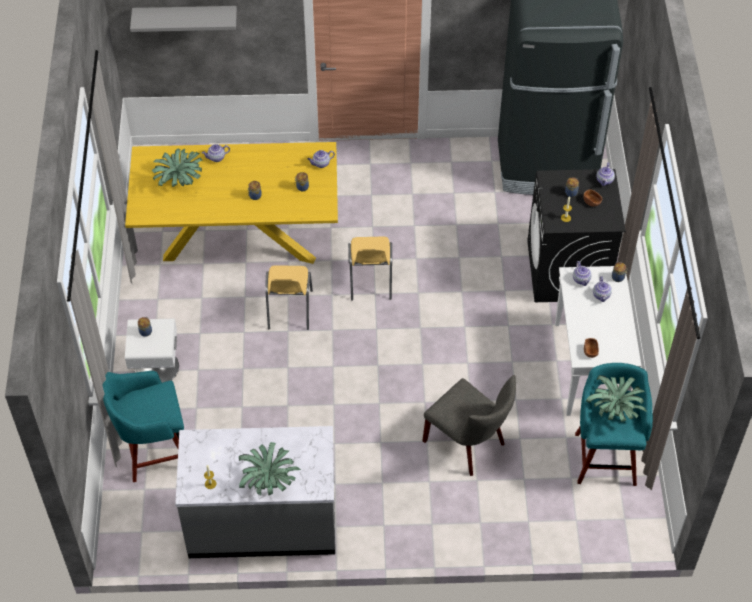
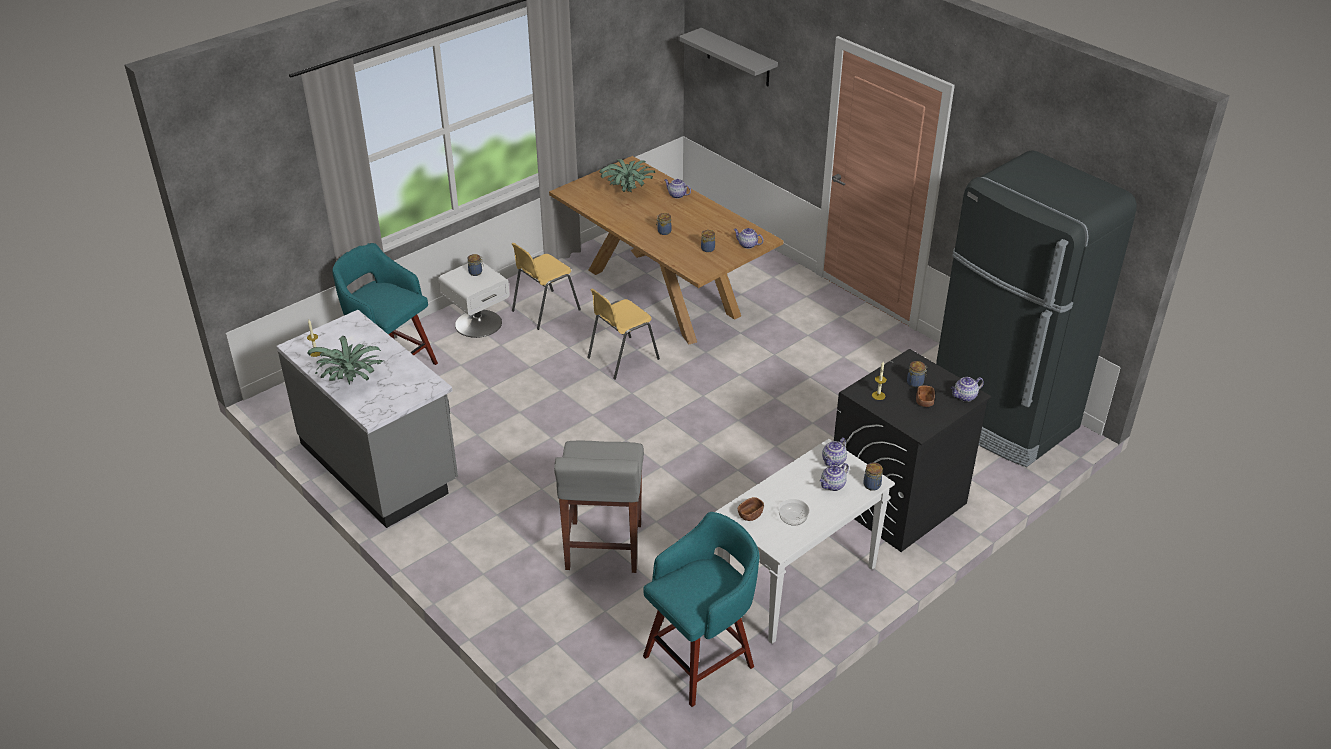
camera: 50 degrees right, 15 degrees down
yellow dining table [125,142,338,264] -> brown dining table [549,156,784,344]
yellow chair [348,236,392,301] -> yellow chair moved to [512,243,581,330]
grey chair [422,375,516,476] -> grey stool [554,441,644,573]
potted plant [586,375,647,422] -> none
none -> bowl [778,499,810,526]

